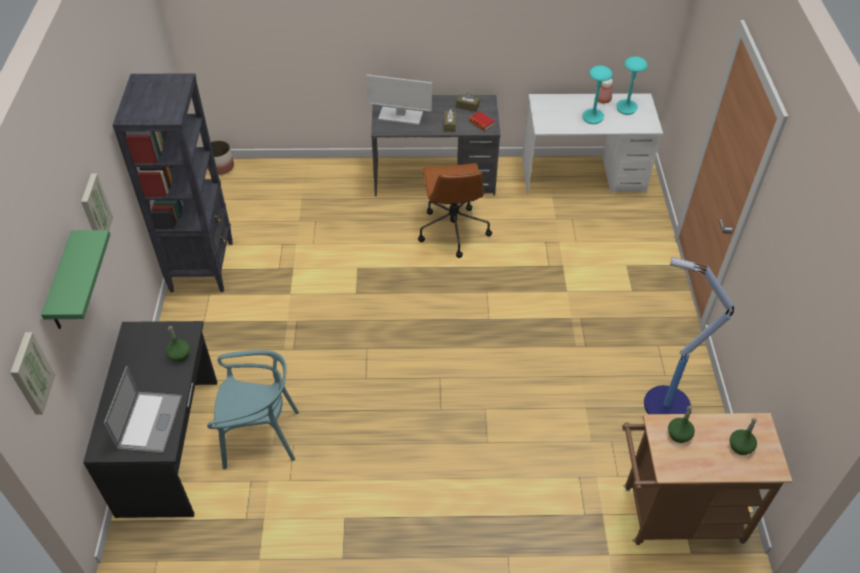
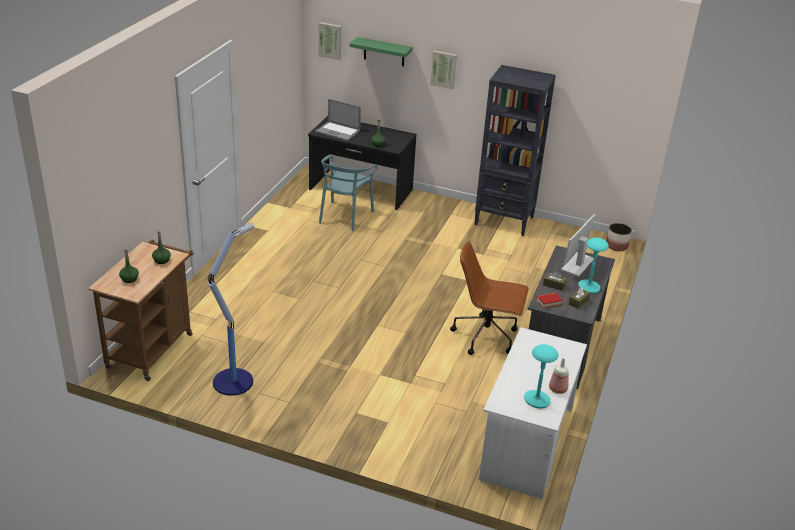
camera: 110 degrees right, 15 degrees down
turquoise table lamp [583,66,613,124] -> turquoise table lamp moved to [578,238,609,294]

